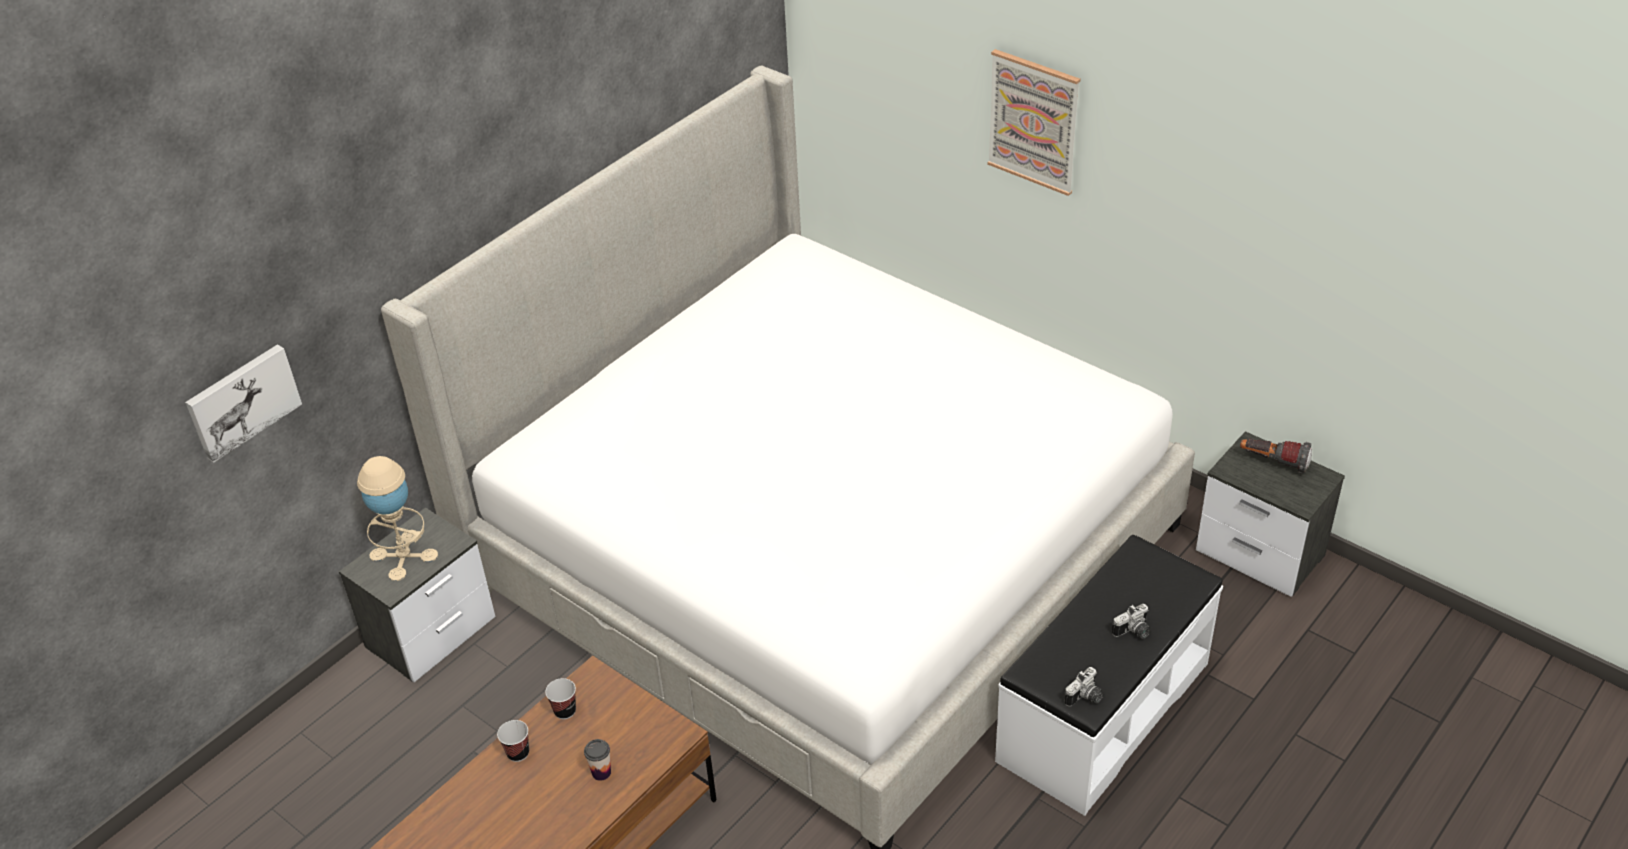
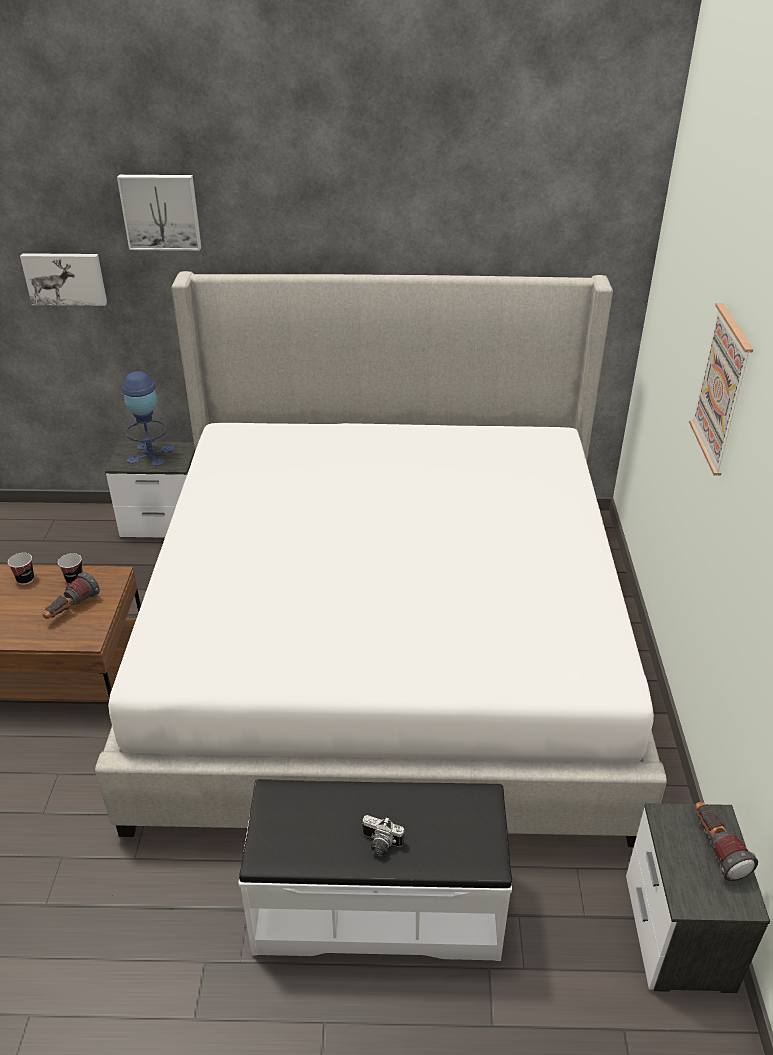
camera: 50 degrees right, 5 degrees down
beige table lamp [357,456,438,581] -> blue table lamp [121,371,174,466]
cup [584,739,611,781] -> none
camera [1064,667,1104,707] -> none
none -> flashlight [42,572,100,619]
none -> picture [117,175,201,251]

